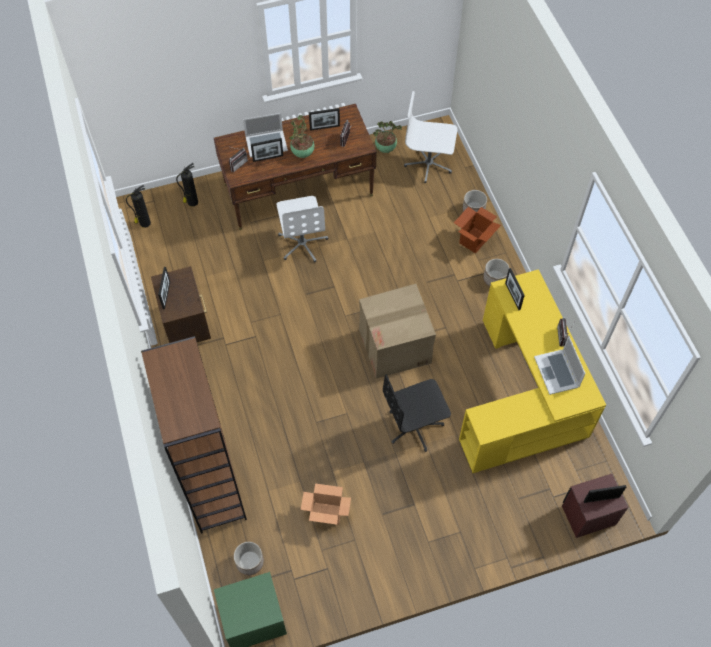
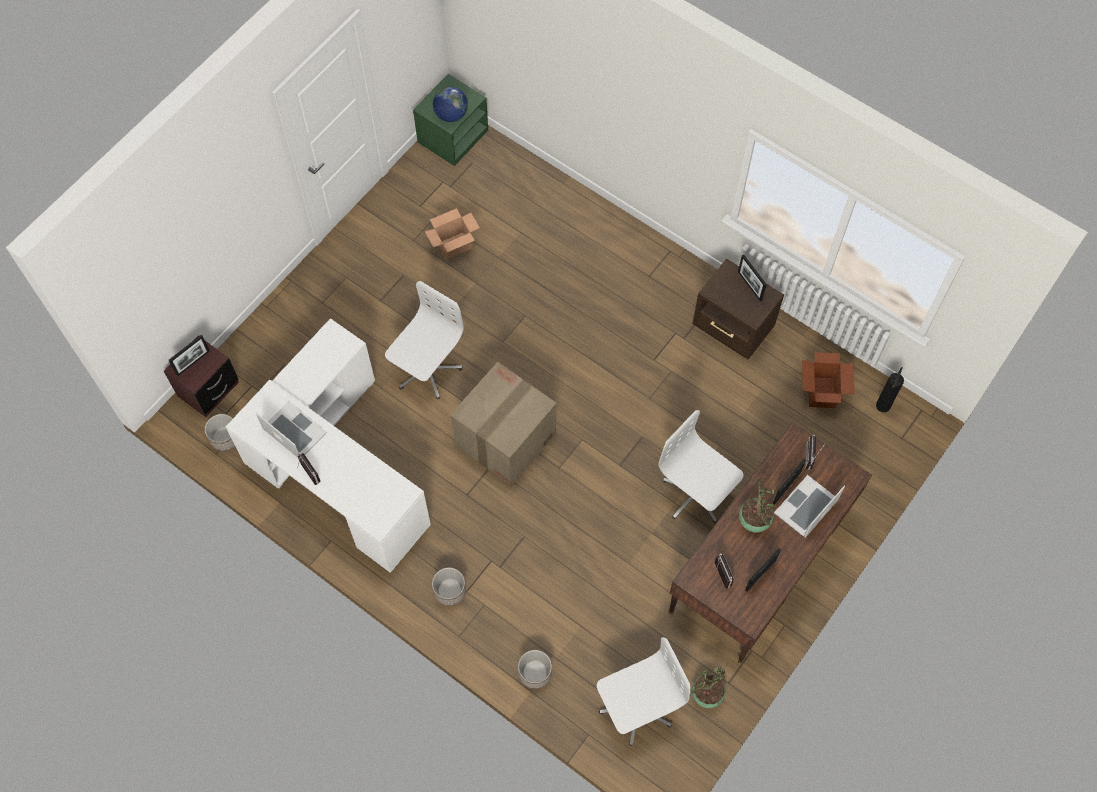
camera: 145 degrees right, 5 degrees up
brown bookcase [141,336,247,534] -> none
fire extinguisher [176,163,198,207] -> none
planter [234,542,264,575] -> planter moved to [205,414,235,451]
black office chair [383,374,451,452] -> white office chair [385,281,464,399]
cardboard box [454,207,501,253] -> cardboard box moved to [802,352,855,408]
yellow desk [459,269,606,473] -> white desk [226,318,431,573]
picture frame [505,268,525,310] -> none
none -> globe [433,86,468,122]

